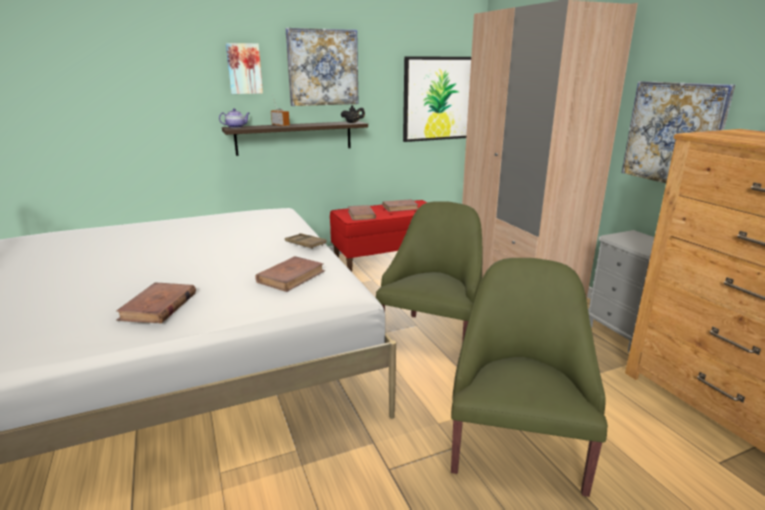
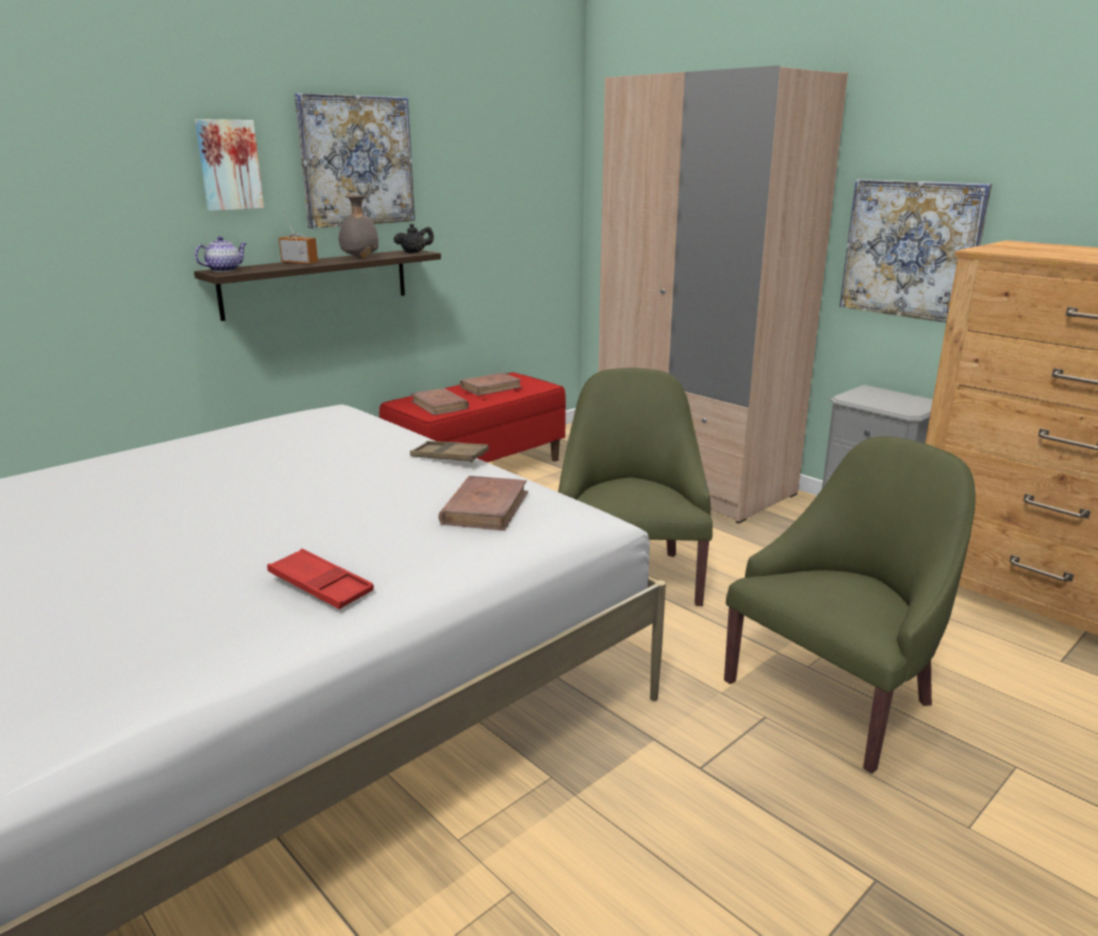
camera: 20 degrees left, 0 degrees up
brown book [116,283,196,324] -> red tray [267,548,374,609]
picture [403,56,471,142] -> none
green armchair [451,258,608,497] -> green armchair turned 60 degrees clockwise [724,436,976,774]
none -> grey vase [339,195,379,259]

